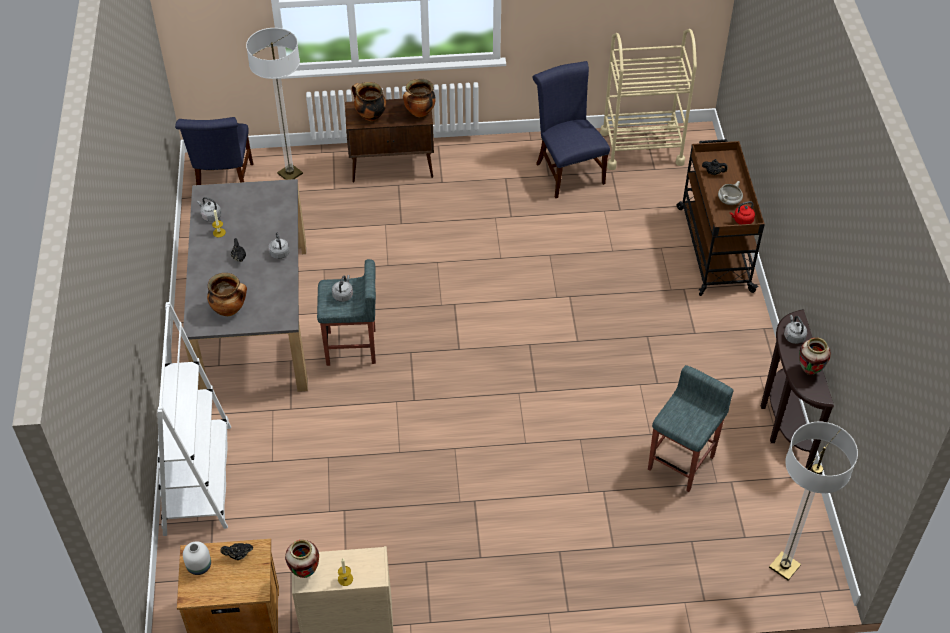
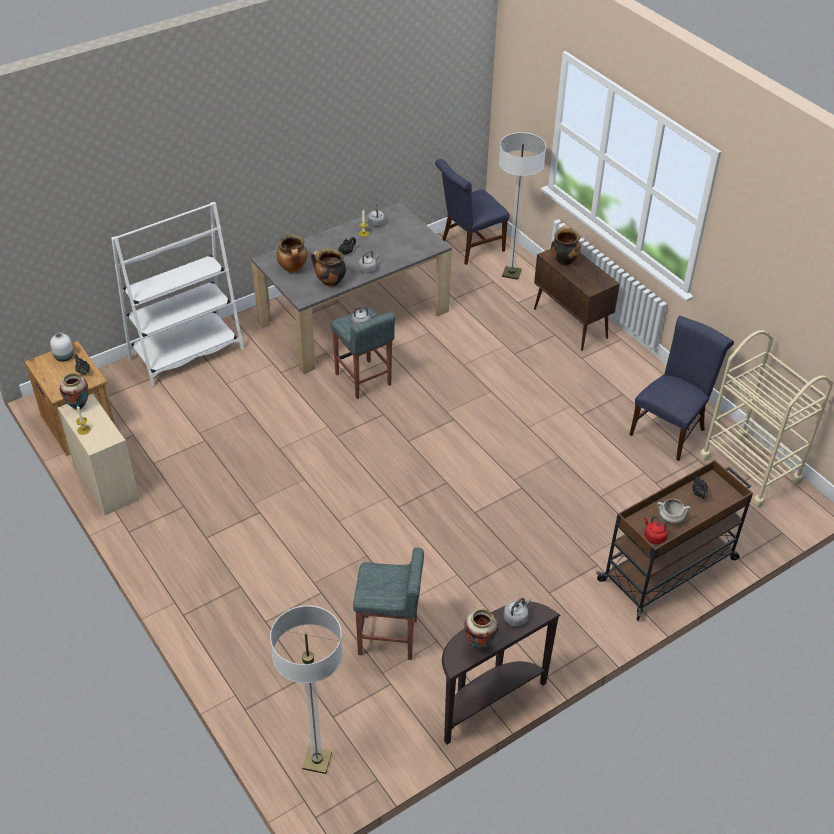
camera: 60 degrees right, 5 degrees down
cooking pot [403,79,436,117] -> cooking pot moved to [311,248,346,287]

